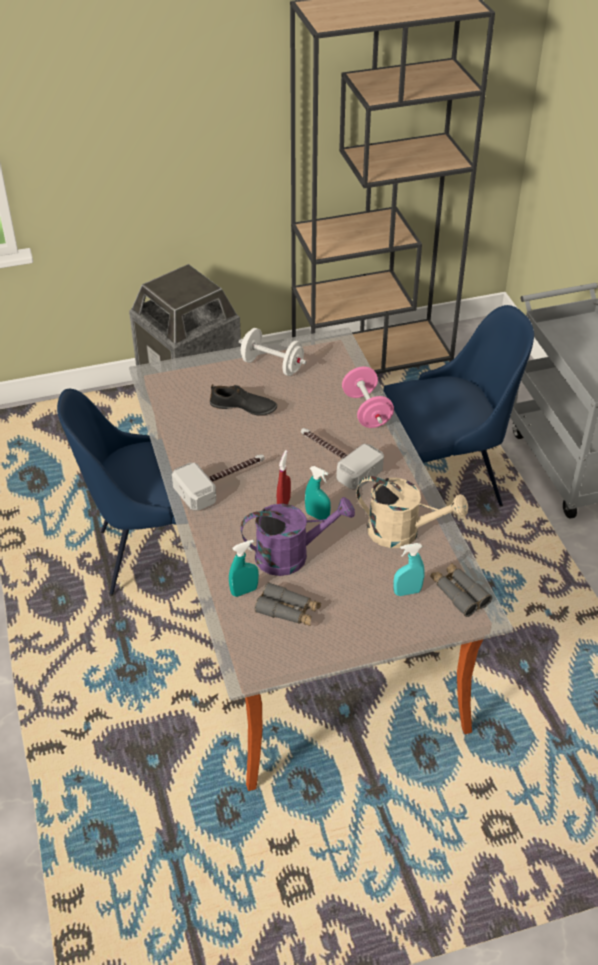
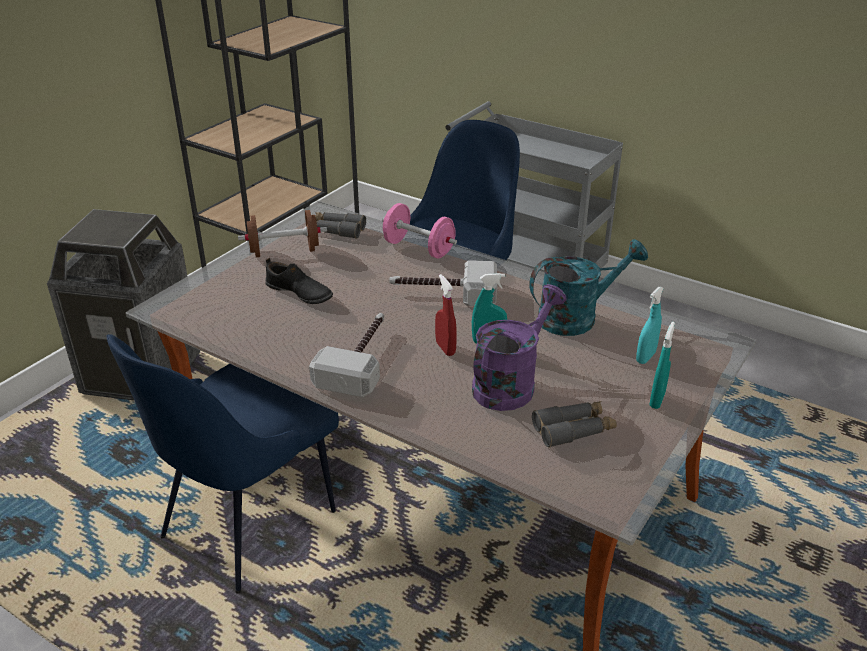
camera: 40 degrees left, 10 degrees down
black shoe [210,384,277,416] -> black shoe turned 60 degrees clockwise [265,258,333,304]
turquoise spray bottle [229,540,259,597] -> turquoise spray bottle moved to [649,322,675,409]
white dumbbell [239,328,307,376] -> brown dumbbell [238,210,327,258]
beige watering can [356,476,468,548] -> turquoise watering can [529,239,648,336]
grey binoculars [430,562,492,617] -> grey binoculars moved to [315,212,366,239]

